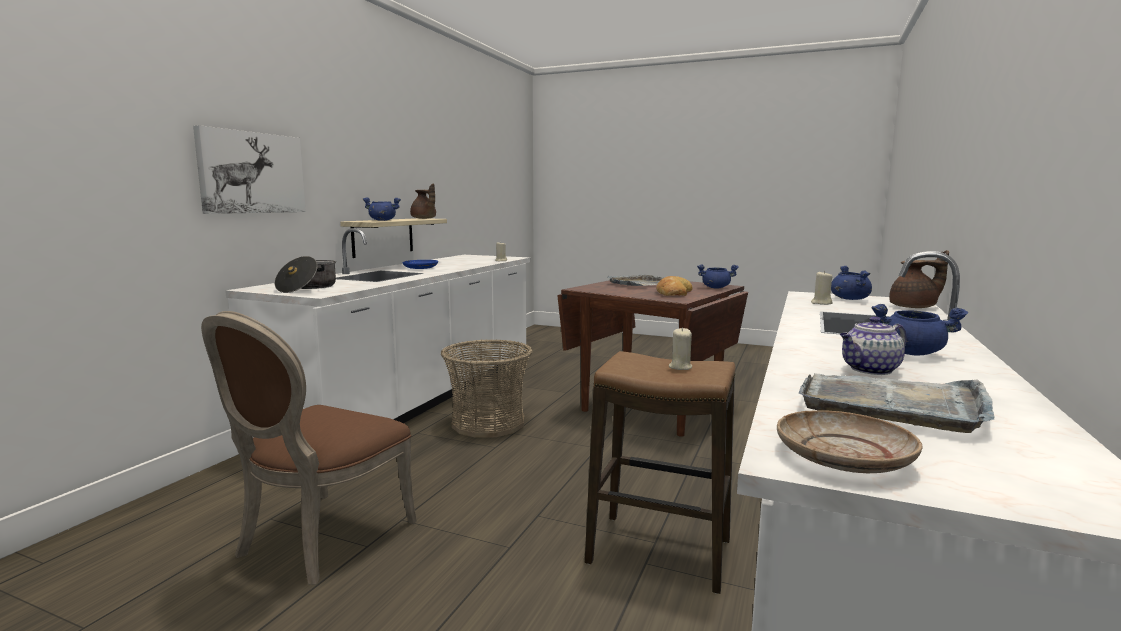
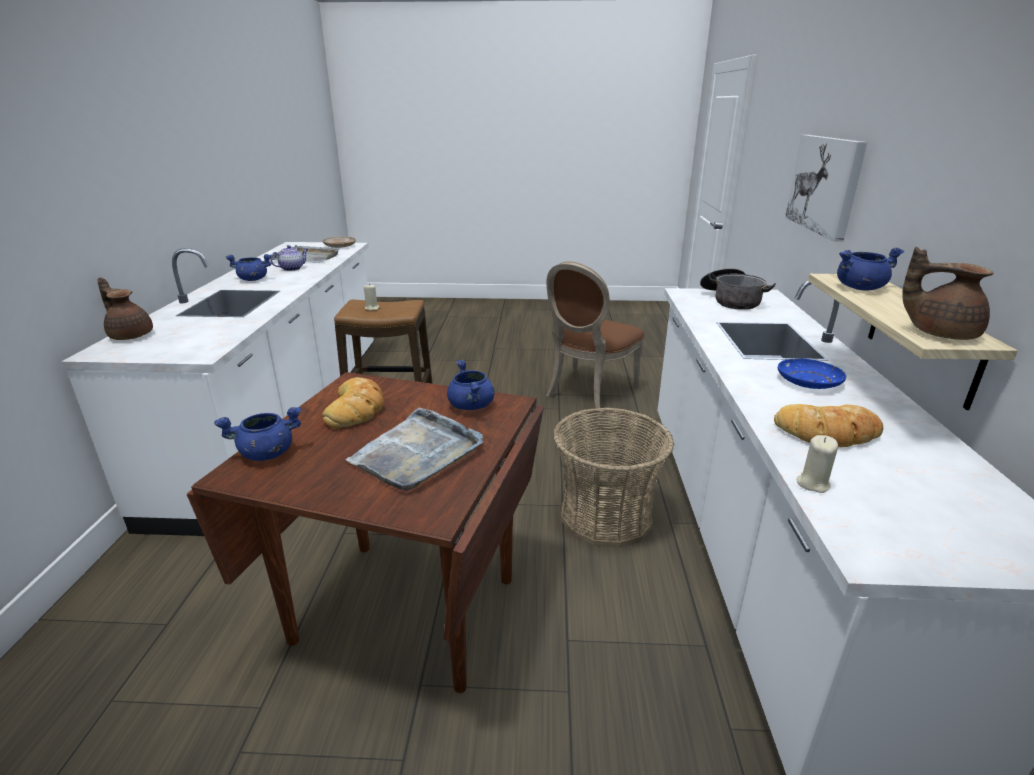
camera: 160 degrees right, 15 degrees up
brown chair [201,311,417,585] -> brown chair turned 150 degrees counterclockwise [546,261,644,409]
beige candle [811,271,832,305] -> none
blue cooking pot [831,266,872,300] -> blue cooking pot moved to [447,360,495,410]
brown teapot [889,250,949,308] -> brown teapot turned 60 degrees clockwise [98,278,153,340]
none -> bread [774,404,883,447]

